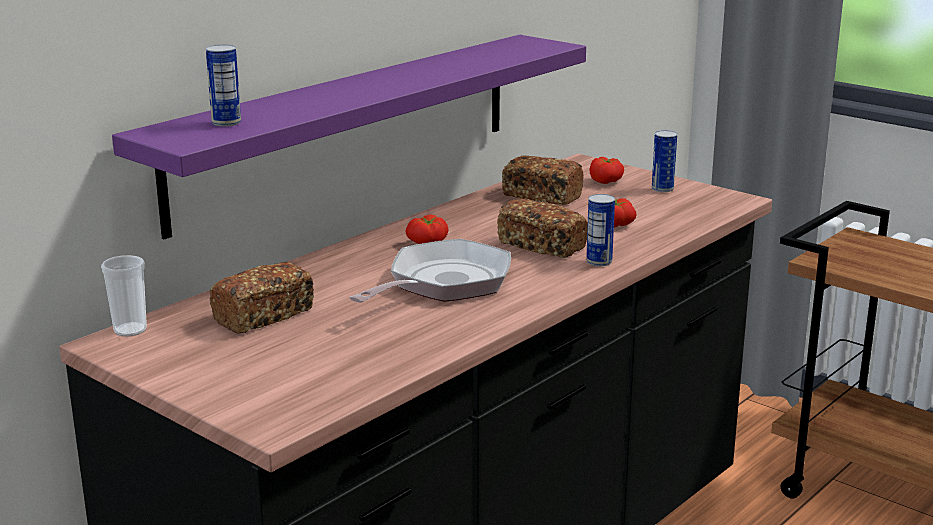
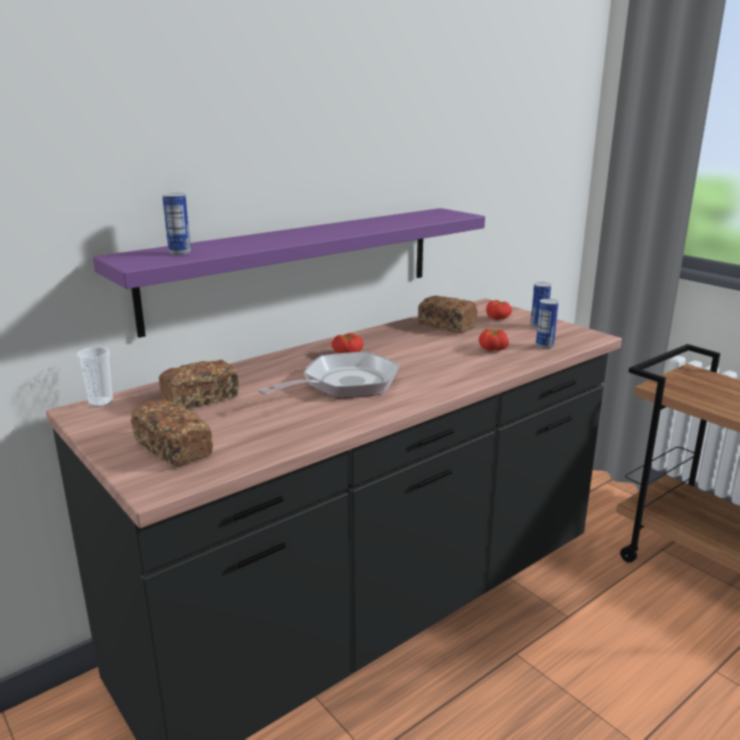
camera: 10 degrees right, 0 degrees up
bread [497,198,588,258] -> bread moved to [131,400,213,467]
can [586,194,615,266] -> can moved to [536,299,558,349]

